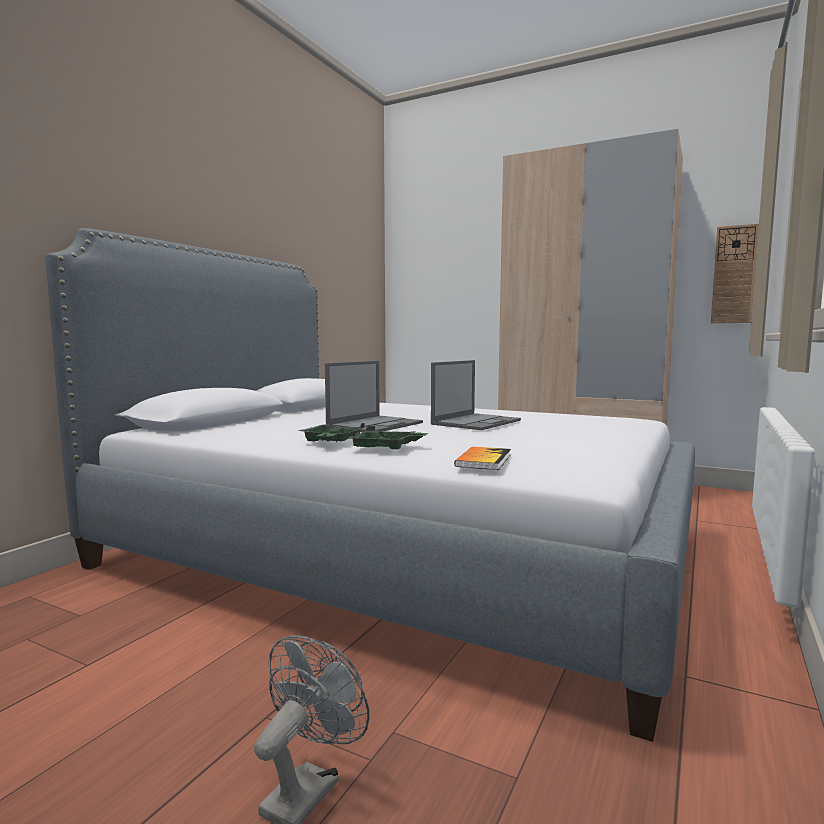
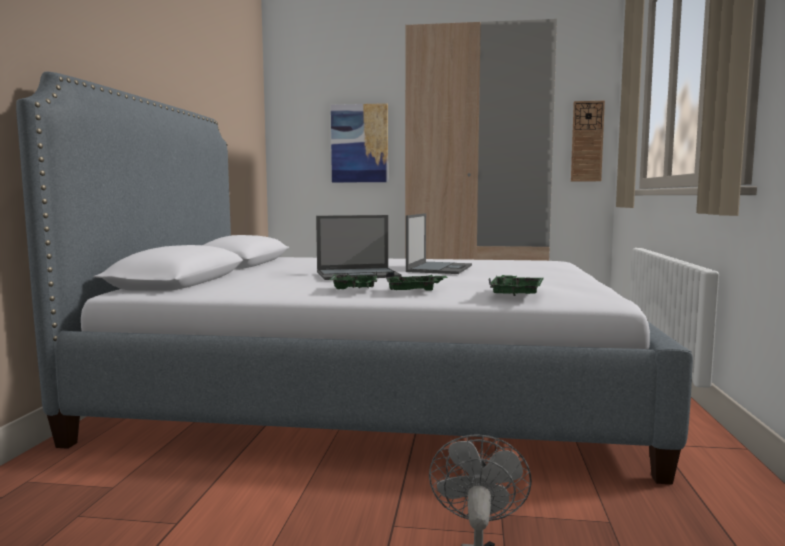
camera: 20 degrees left, 0 degrees up
laptop [325,361,423,432] -> laptop turned 60 degrees clockwise [316,215,402,280]
book [454,446,511,470] -> green tray [488,275,543,296]
none -> picture [331,103,388,182]

